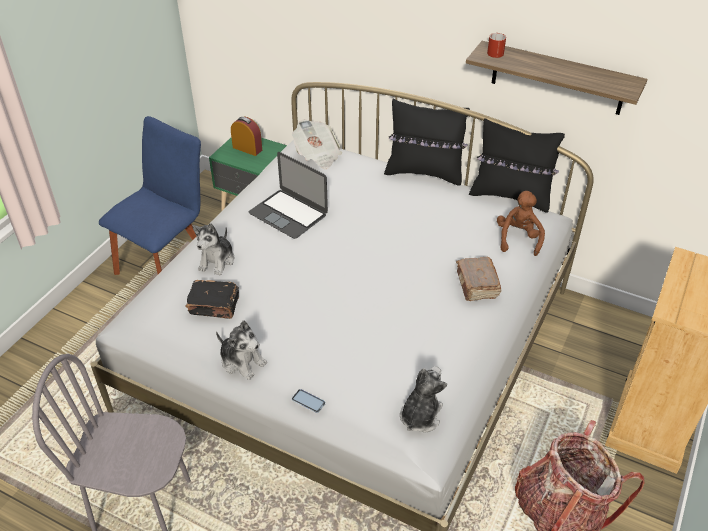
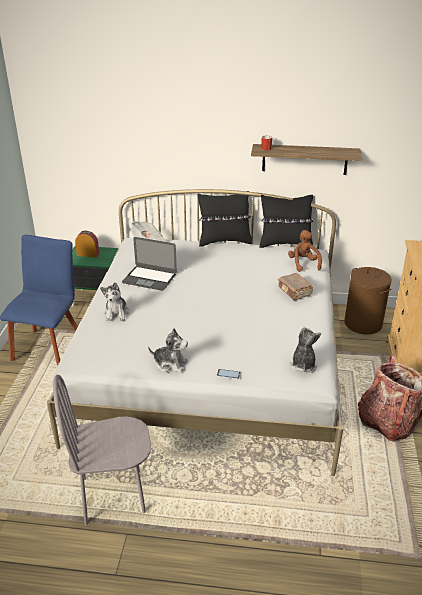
camera: 20 degrees left, 10 degrees down
black book [186,280,240,319] -> none
none -> brown laundry basket [344,267,392,335]

